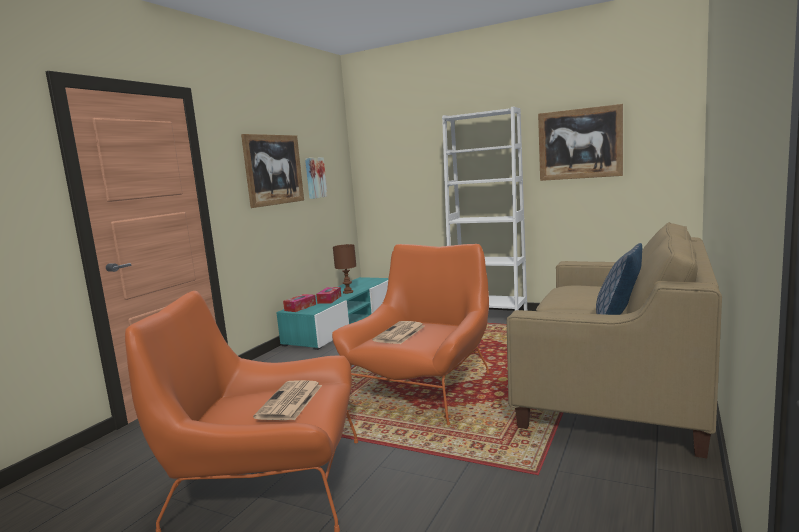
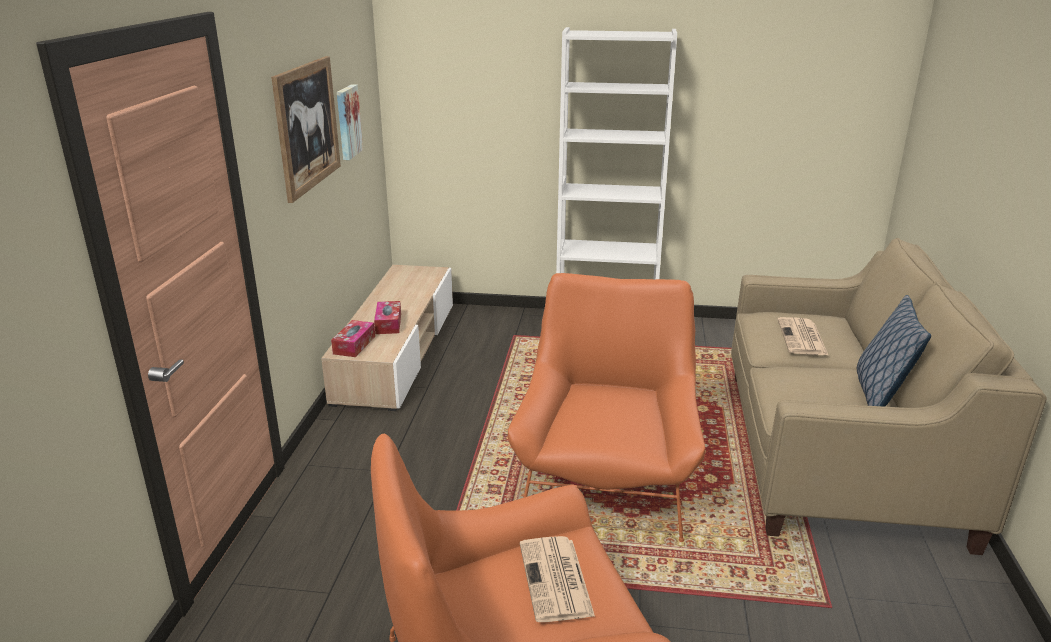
camera: 20 degrees left, 15 degrees up
turquoise tv stand [276,277,388,350] -> beige tv stand [321,265,453,411]
brown table lamp [333,244,356,294] -> none
newspaper [372,321,425,344] -> newspaper moved to [777,317,828,355]
picture [538,104,623,181] -> none

